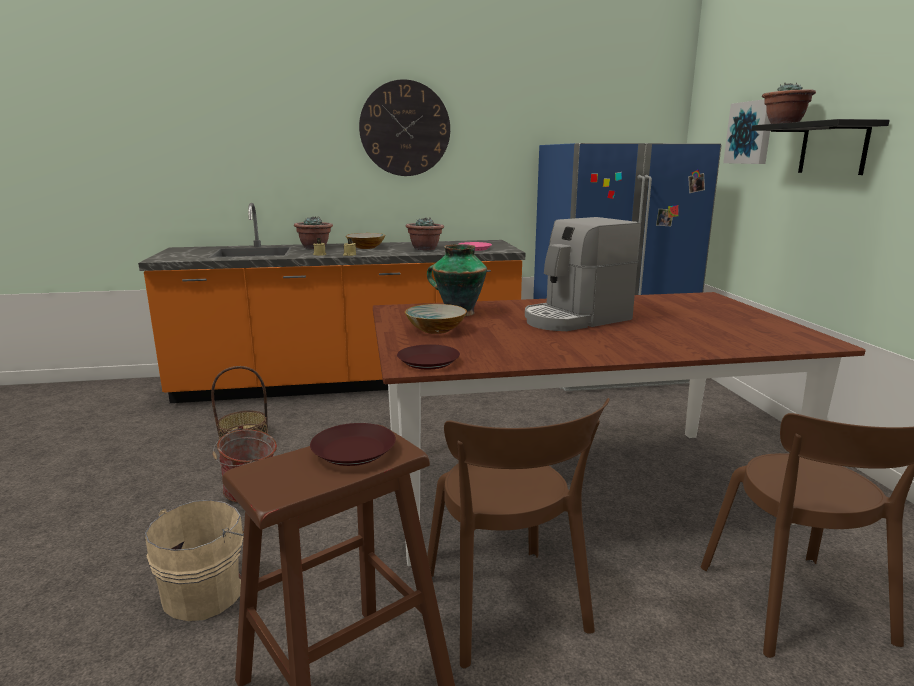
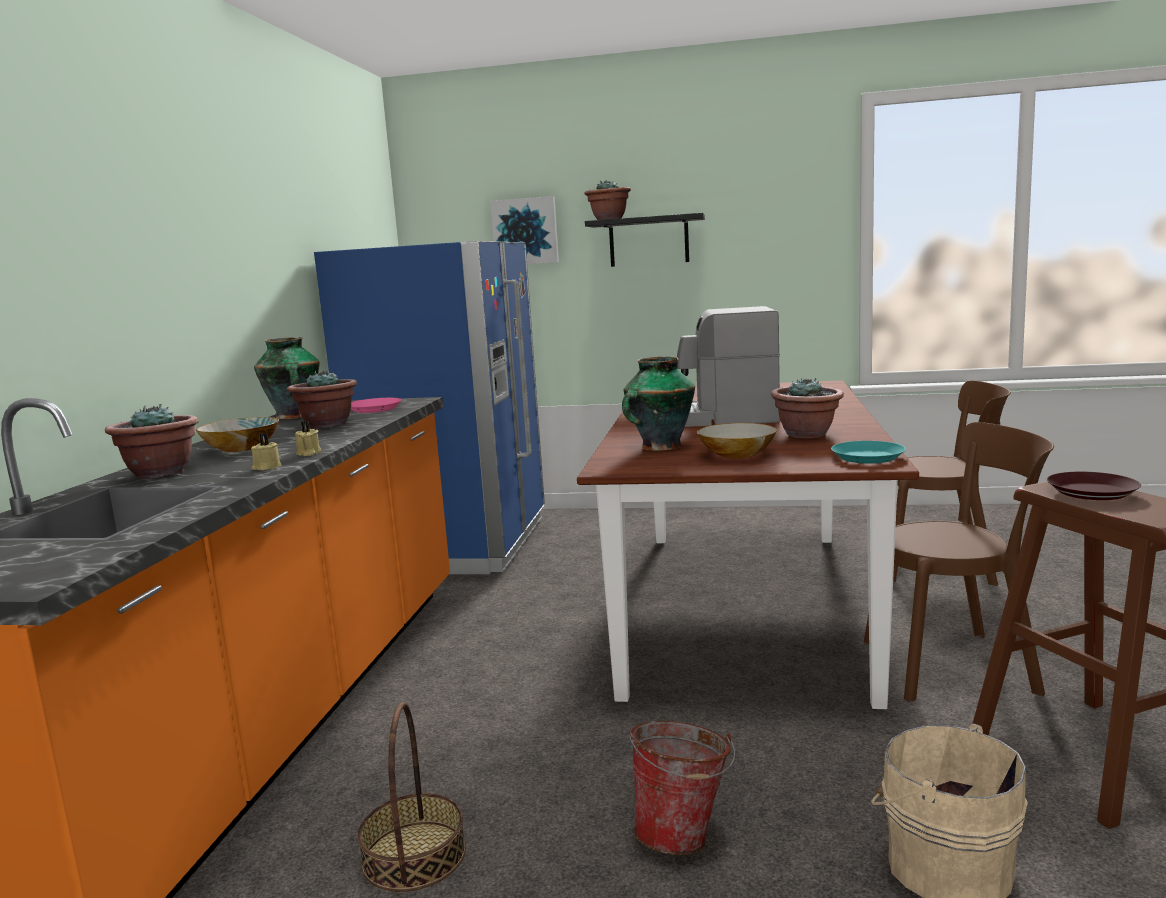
camera: 70 degrees left, 5 degrees down
wall clock [359,79,450,176] -> none
brown plate [397,344,460,369] -> turquoise plate [831,441,906,464]
coffee machine [525,217,641,331] -> coffee machine turned 105 degrees clockwise [677,306,780,427]
none -> vase [254,337,319,419]
none -> potted plant [771,378,844,438]

